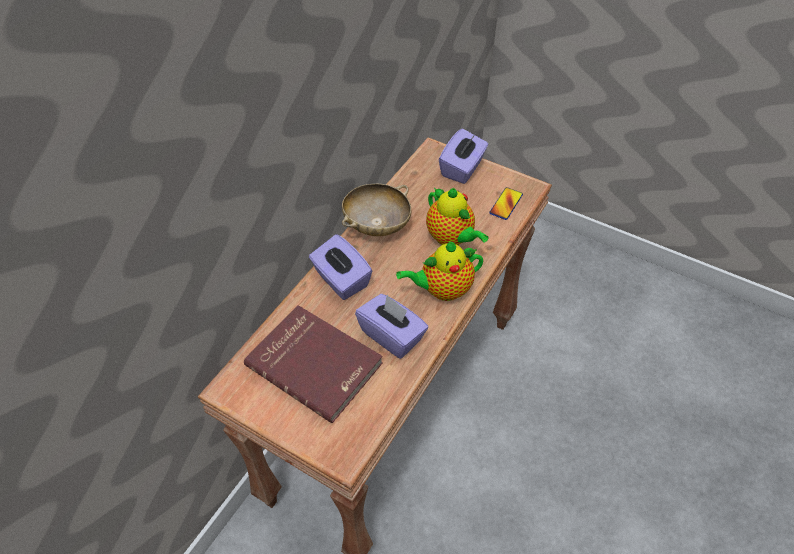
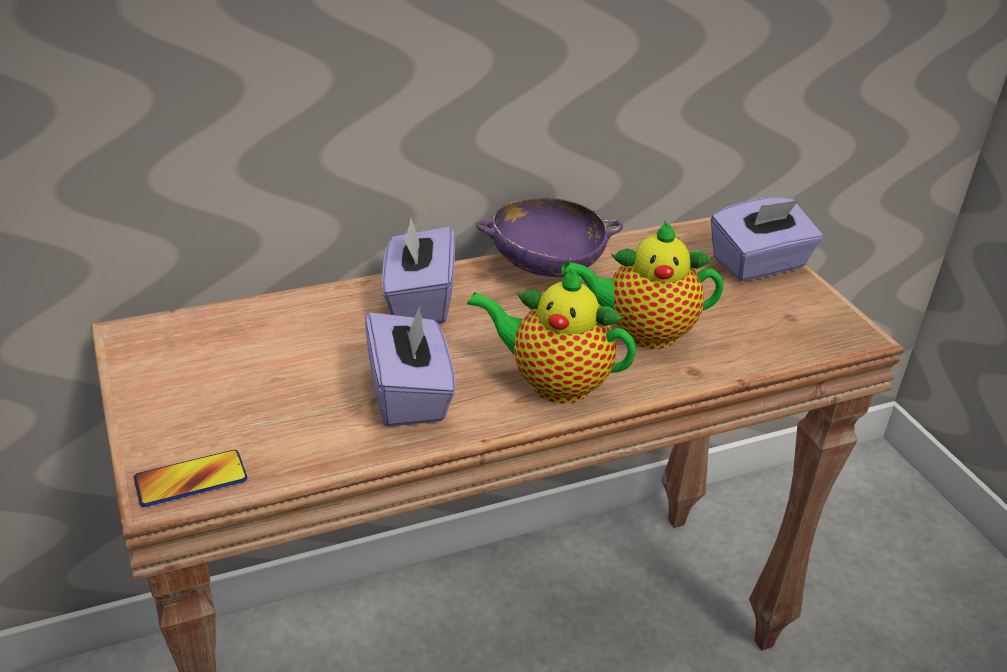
camera: 35 degrees right, 15 degrees down
red book [244,305,383,423] -> none
beige bowl [342,184,411,236] -> purple bowl [476,198,623,277]
teapot [426,188,488,245] -> teapot turned 90 degrees clockwise [561,220,724,349]
phone [489,187,523,220] -> phone moved to [134,450,247,507]

